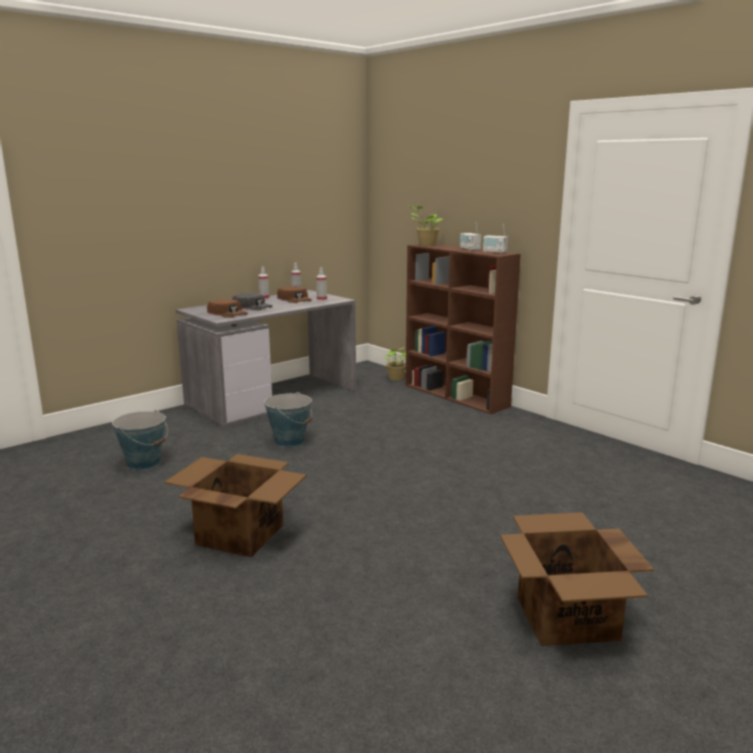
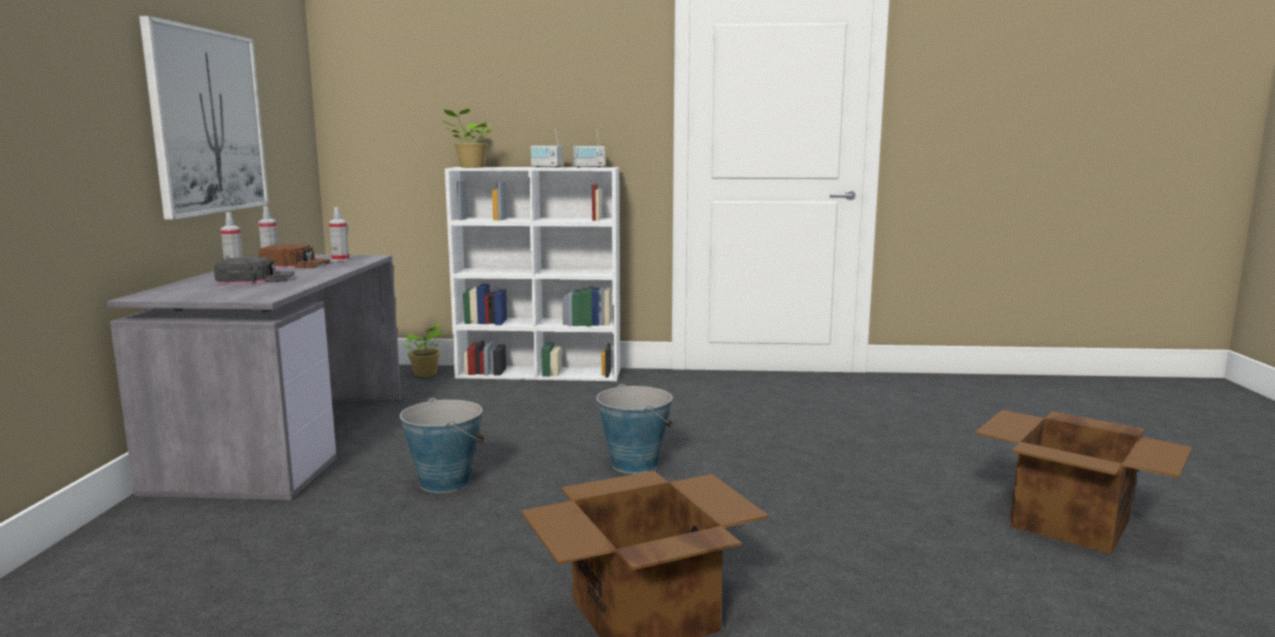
camera: 45 degrees left, 5 degrees down
bucket [112,410,168,470] -> bucket moved to [597,384,673,473]
brown cap [207,299,248,318] -> none
brown bookcase [405,244,520,414] -> white bookcase [445,167,620,381]
none -> picture [139,16,269,220]

